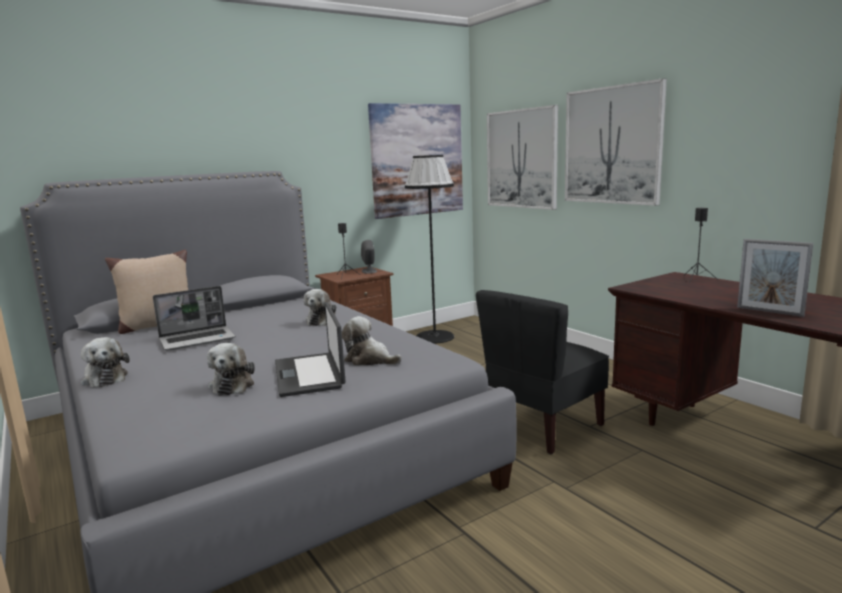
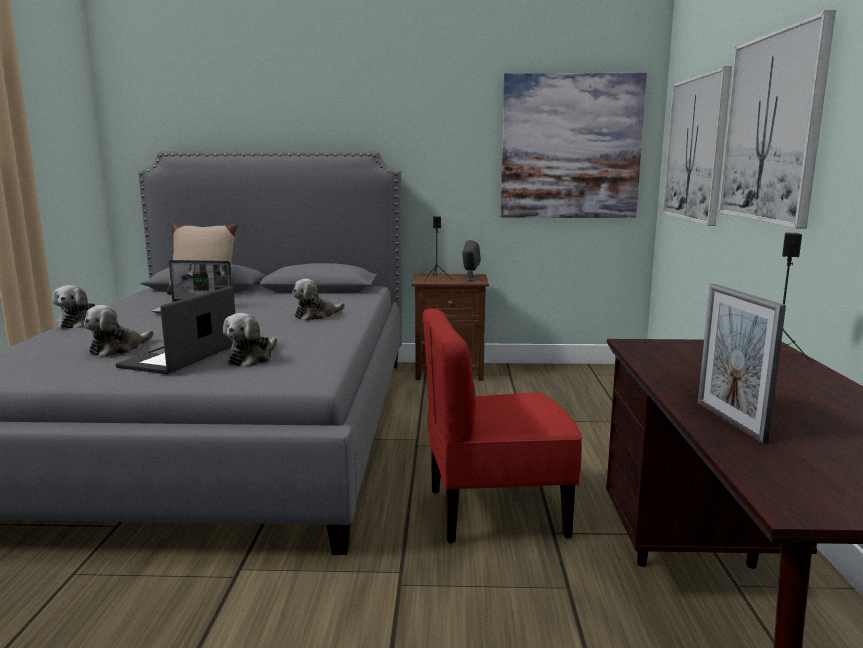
camera: 35 degrees right, 0 degrees up
plush toy [342,316,402,366] -> plush toy turned 135 degrees counterclockwise [223,313,277,367]
black floor lamp [405,155,454,343] -> none
black chair [476,290,609,454] -> red chair [423,308,583,543]

